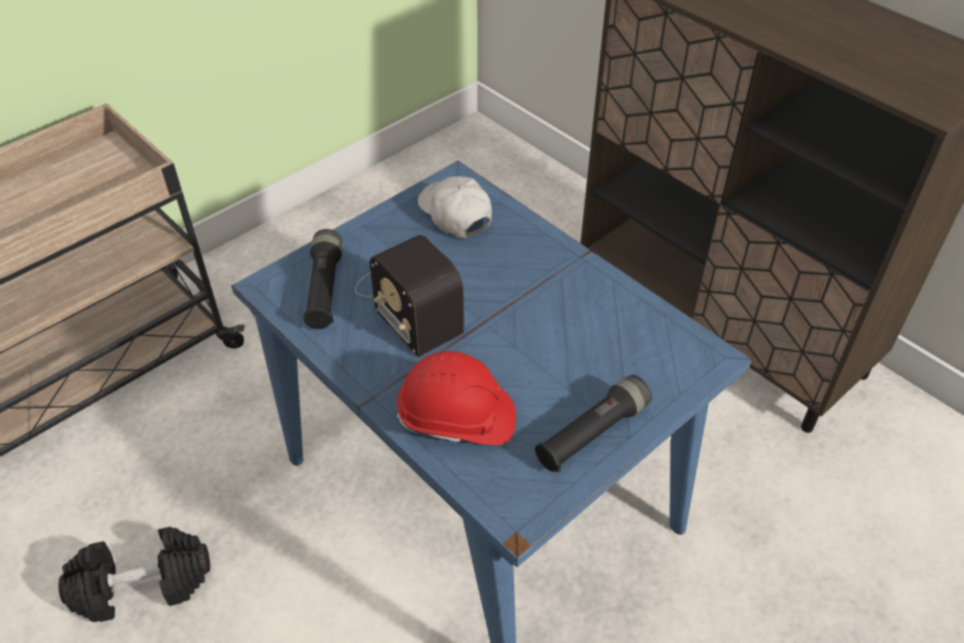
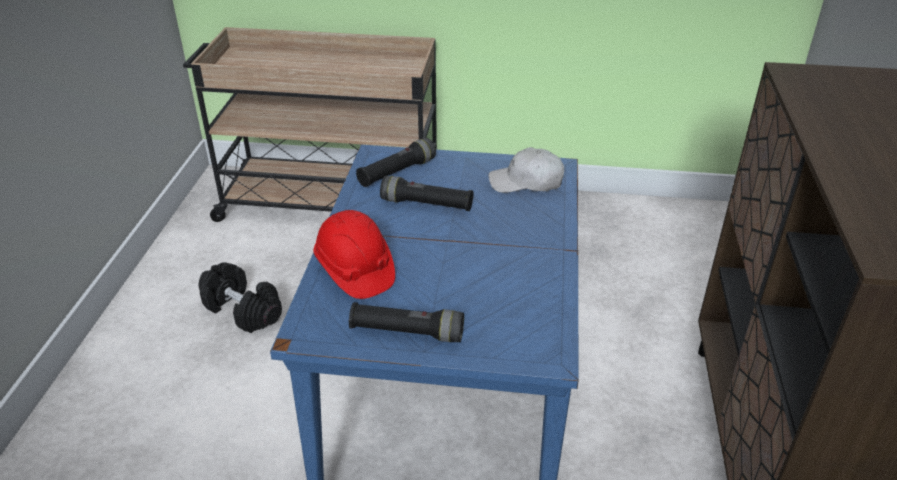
camera: 50 degrees right, 10 degrees down
radio [355,235,464,357] -> black flashlight [380,176,474,211]
white cap [418,176,492,238] -> white cap turned 105 degrees counterclockwise [489,147,564,193]

